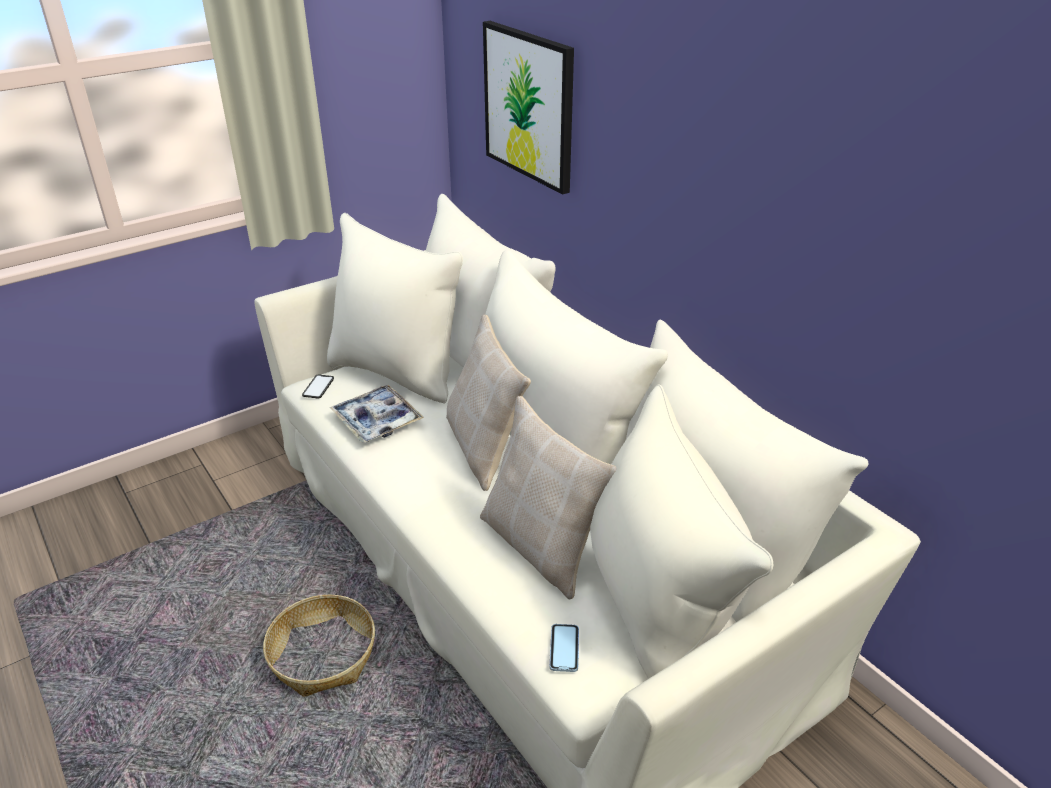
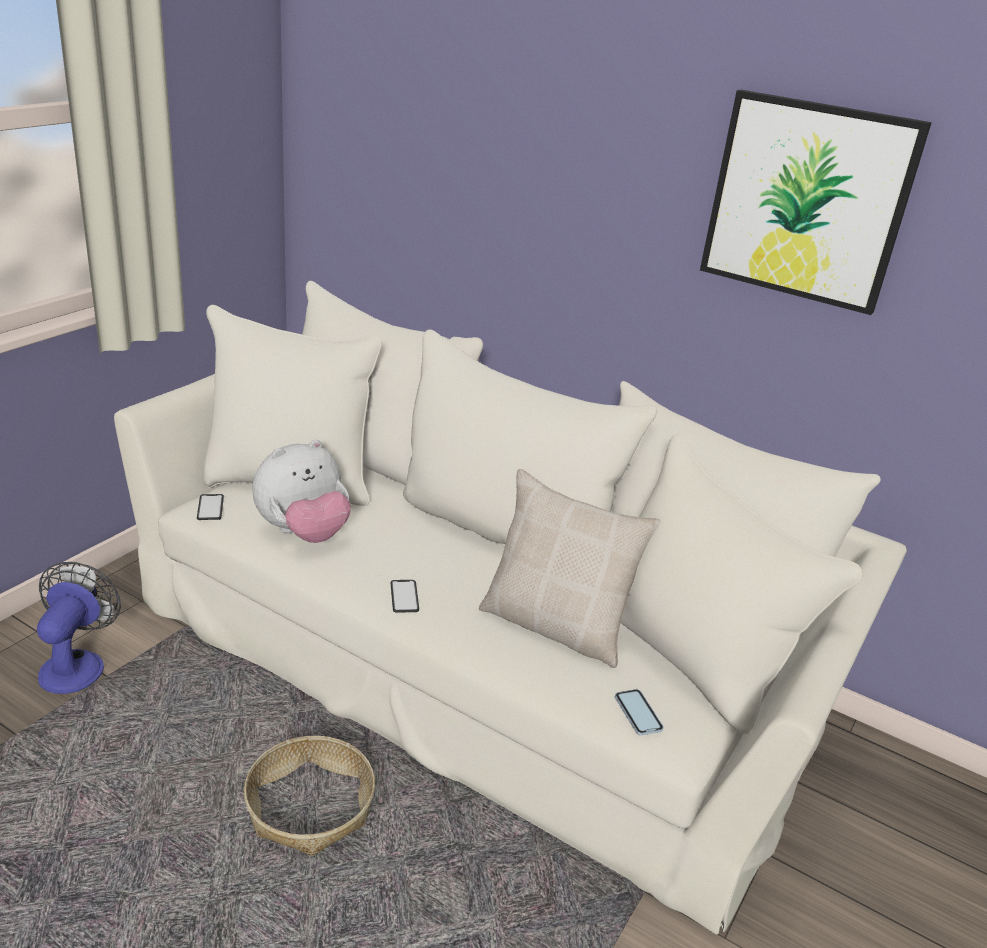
camera: 25 degrees left, 5 degrees down
tray [330,385,424,442] -> plush toy [253,440,351,543]
beige pillow [446,314,531,491] -> none
picture [483,21,574,195] -> picture moved to [700,90,932,315]
none -> fan [37,562,121,694]
none -> phone [391,580,419,613]

